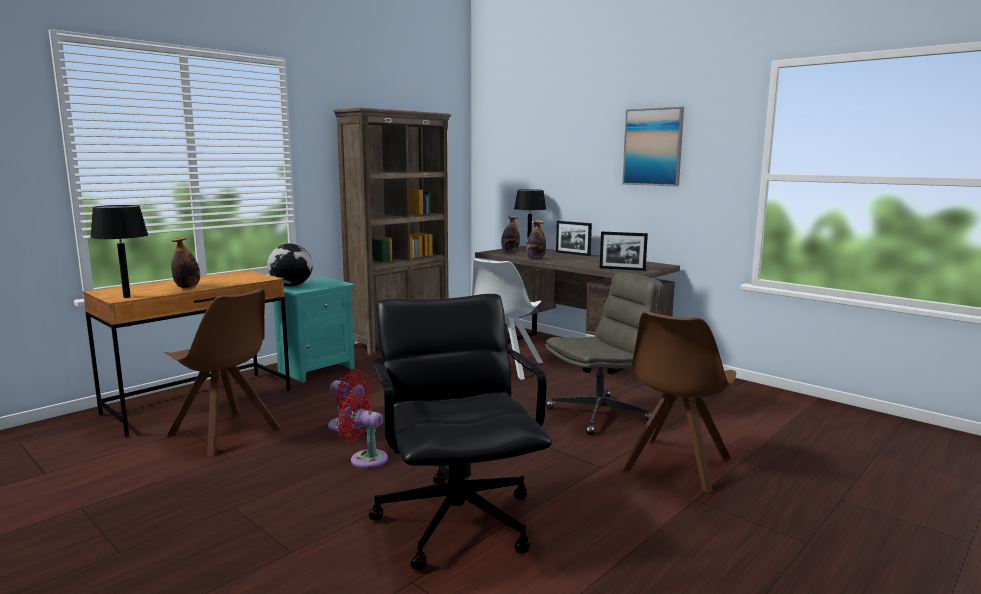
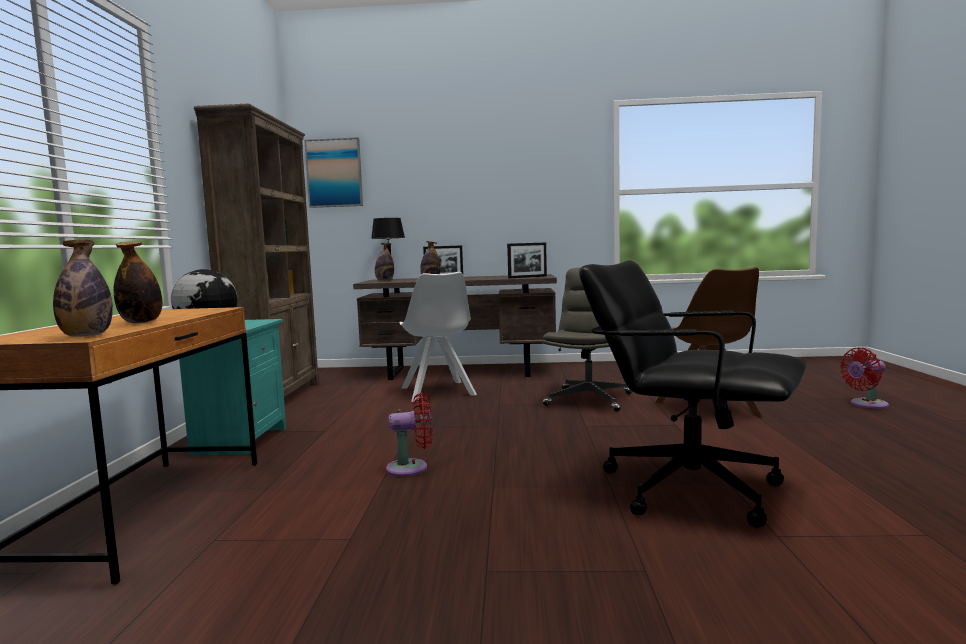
camera: 40 degrees left, 5 degrees down
black table lamp [90,205,148,298] -> bottle [53,240,113,337]
brown chair [163,288,281,456] -> none
red fan [336,392,388,468] -> red fan moved to [840,348,889,409]
picture [622,107,684,186] -> picture moved to [304,137,363,208]

